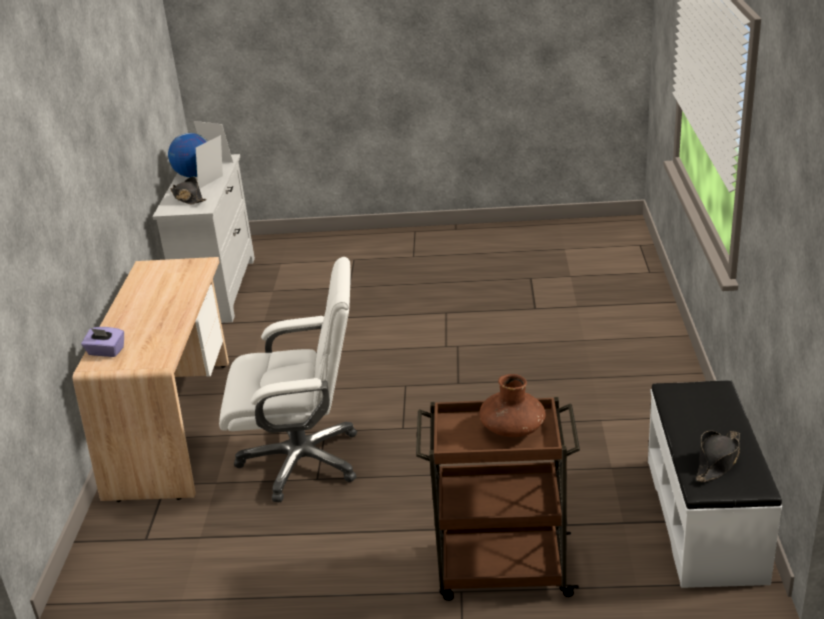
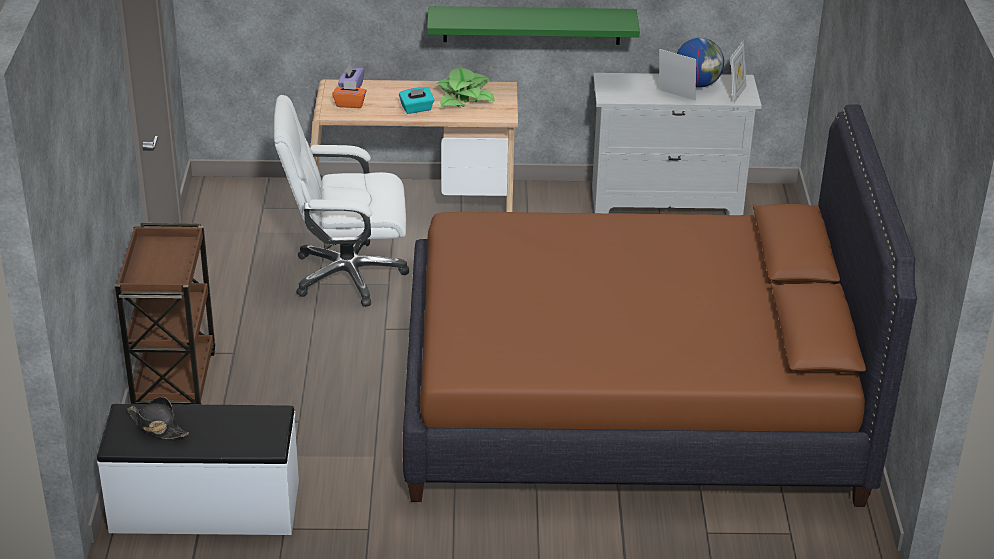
camera: 85 degrees right, 5 degrees up
black hat [170,176,207,204] -> none
white office chair [219,257,357,503] -> white office chair turned 90 degrees clockwise [274,95,409,307]
brown vase [479,374,546,437] -> none
none -> orange tissue box [332,80,367,108]
none -> turquoise tissue box [399,87,434,114]
none -> brown bed [403,104,917,507]
none -> green shelf [427,6,640,45]
none -> potted plant [436,68,495,107]

